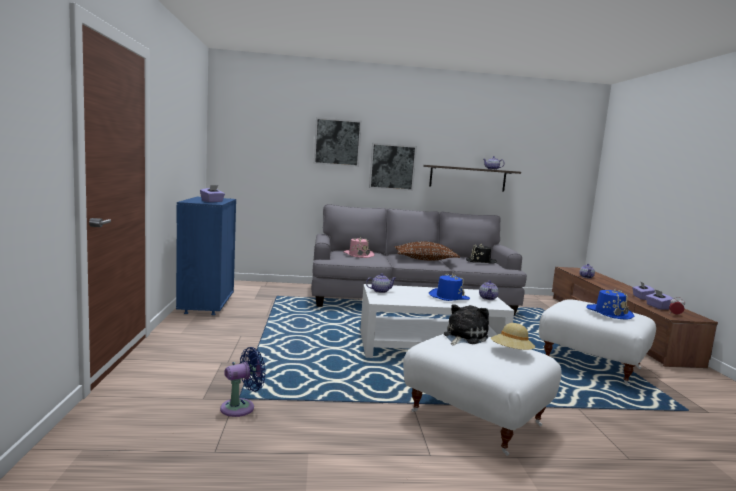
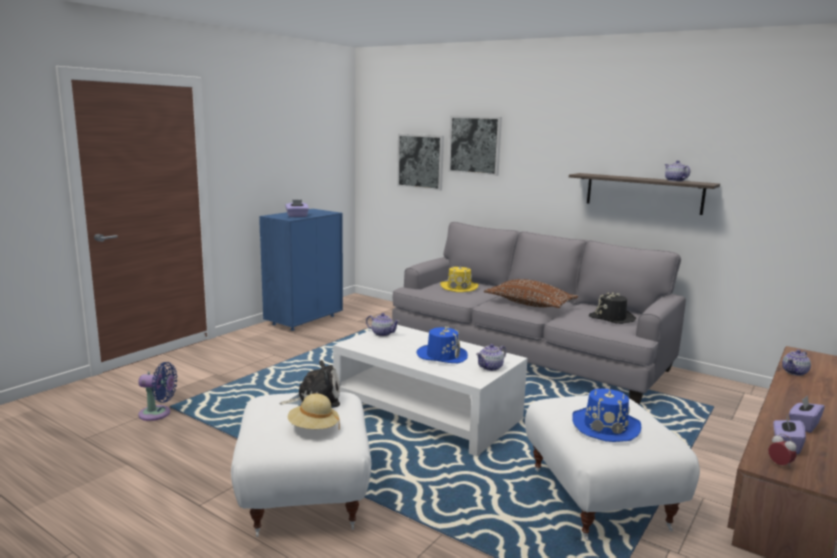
camera: 40 degrees right, 5 degrees up
pink hat [344,237,374,258] -> yellow hat [440,266,479,292]
picture [369,143,417,191] -> picture moved to [397,134,444,191]

